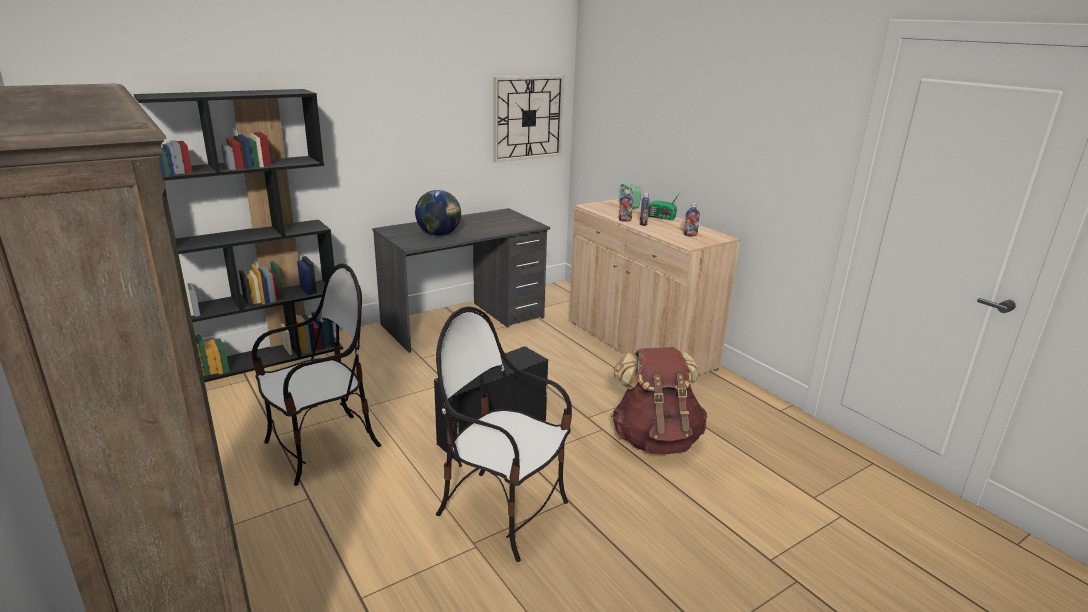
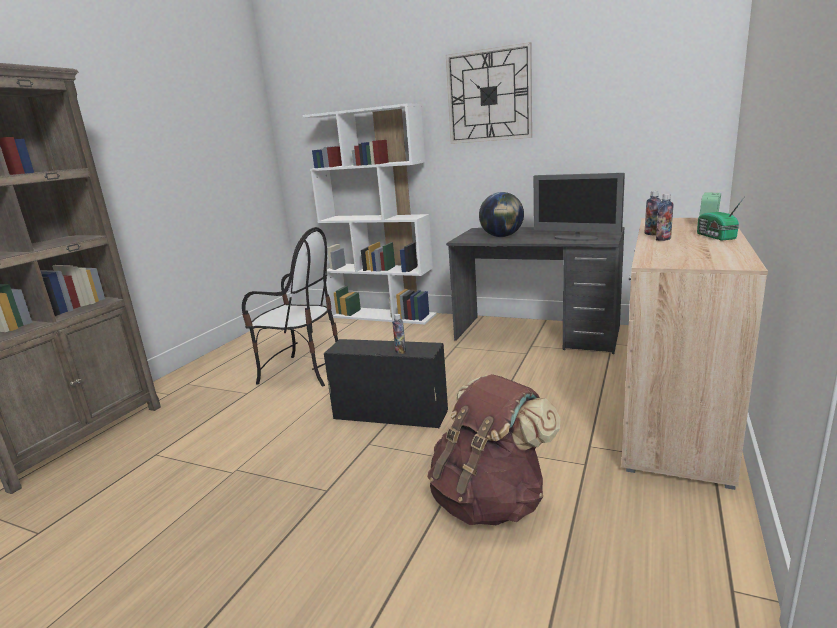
camera: 60 degrees right, 5 degrees down
black bookcase [134,89,343,382] -> white bookcase [302,103,437,324]
chair [436,307,572,562] -> none
wall clock [494,75,564,162] -> wall clock moved to [446,42,532,144]
bottle [683,203,700,237] -> bottle moved to [392,314,406,354]
none -> monitor [533,173,625,241]

